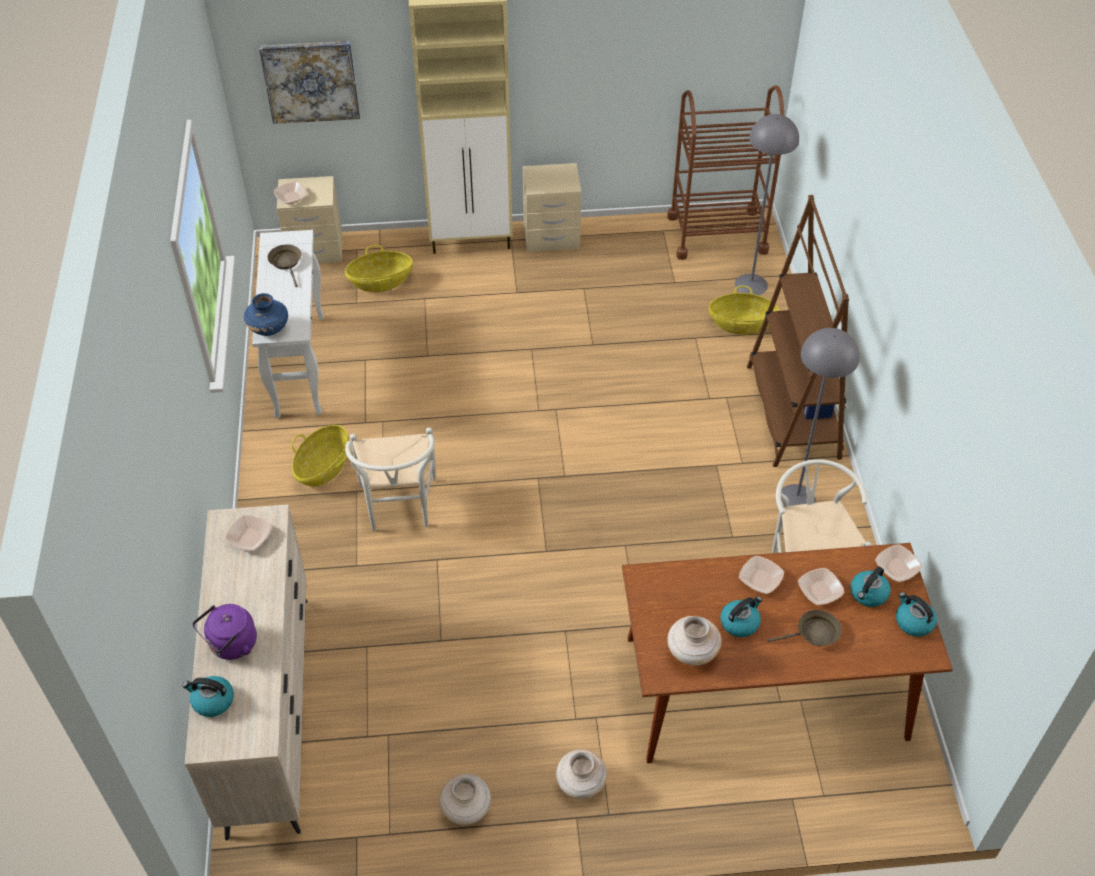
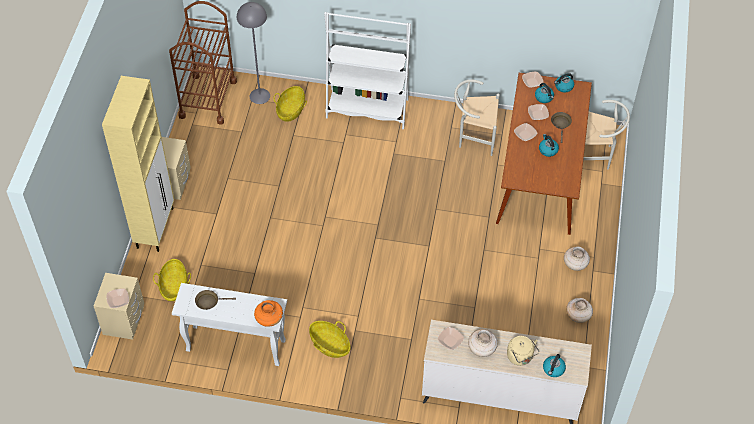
camera: 75 degrees left, 5 degrees up
purple kettle [192,604,257,660] -> beige kettle [507,336,539,366]
blue vase [244,293,288,336] -> orange vase [254,300,283,327]
picture [259,41,360,124] -> none
white chair [345,427,436,532] -> white chair moved to [583,100,630,170]
beige vase [667,616,722,666] -> beige vase moved to [468,329,498,357]
brown bookcase [747,195,849,467] -> white bookcase [324,12,411,129]
grey floor lamp [781,328,860,506] -> none

